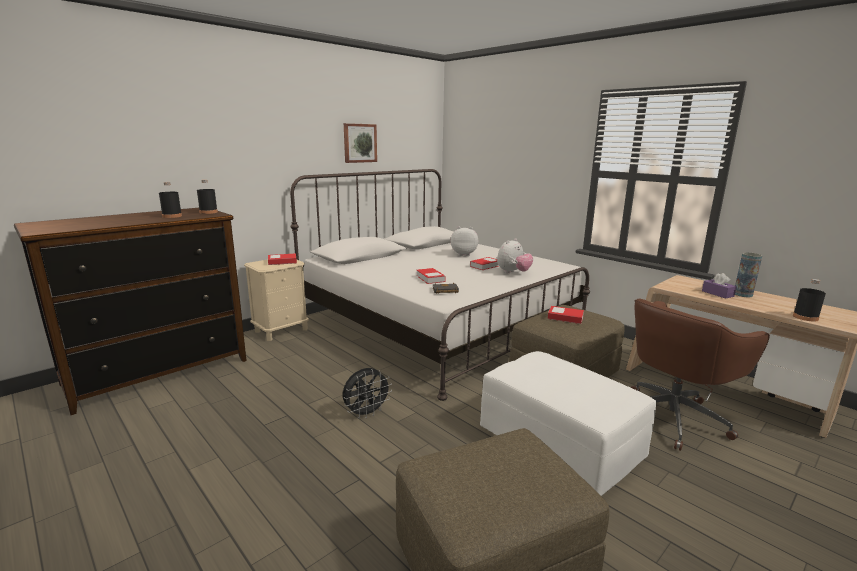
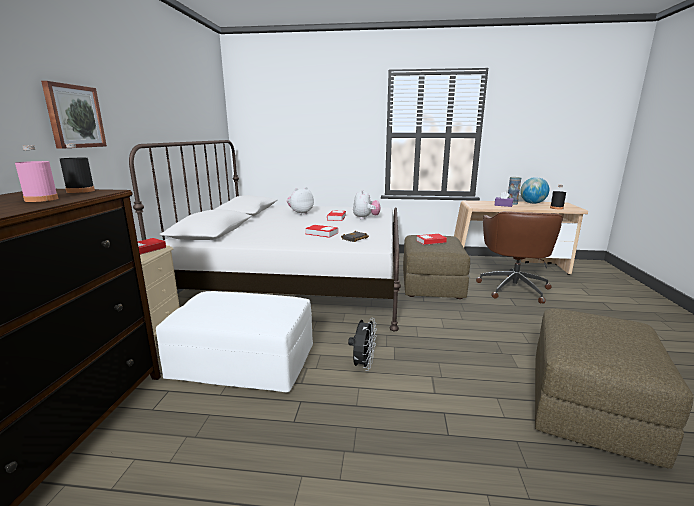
camera: 40 degrees left, 0 degrees up
black bottle [159,182,182,218] -> pink bottle [15,145,58,202]
picture [344,123,377,163] -> picture moved to [41,81,107,149]
white ottoman [480,351,656,496] -> white ottoman moved to [156,291,313,392]
none -> globe [520,177,549,204]

